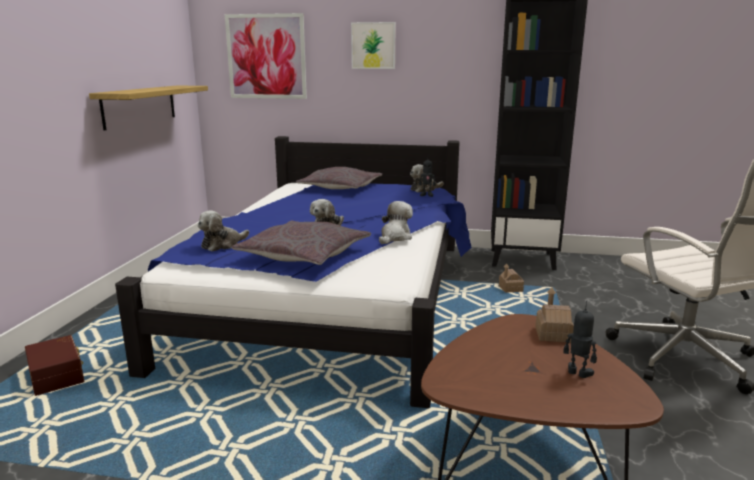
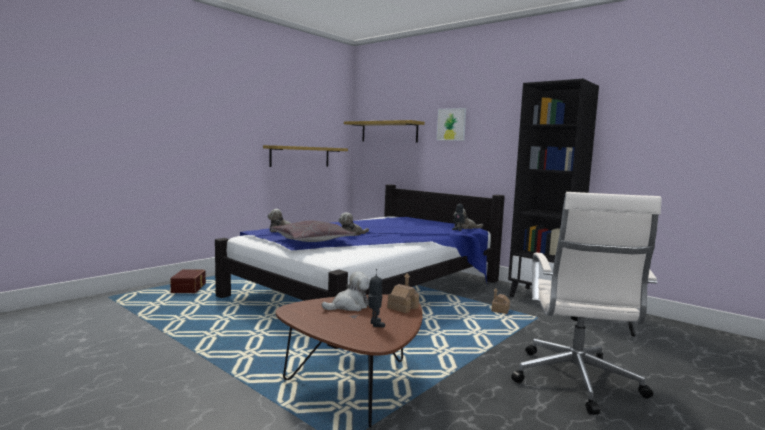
camera: 30 degrees right, 10 degrees down
picture [225,13,307,99] -> shelf [344,120,425,142]
grey pillow [296,167,382,189] -> none
plush toy [379,201,413,244] -> plush toy moved to [321,272,370,311]

